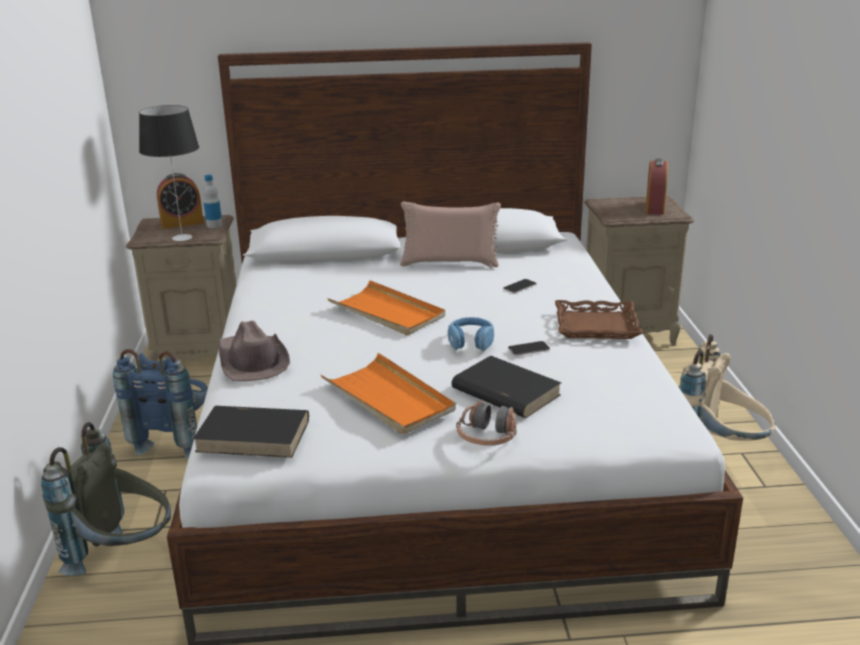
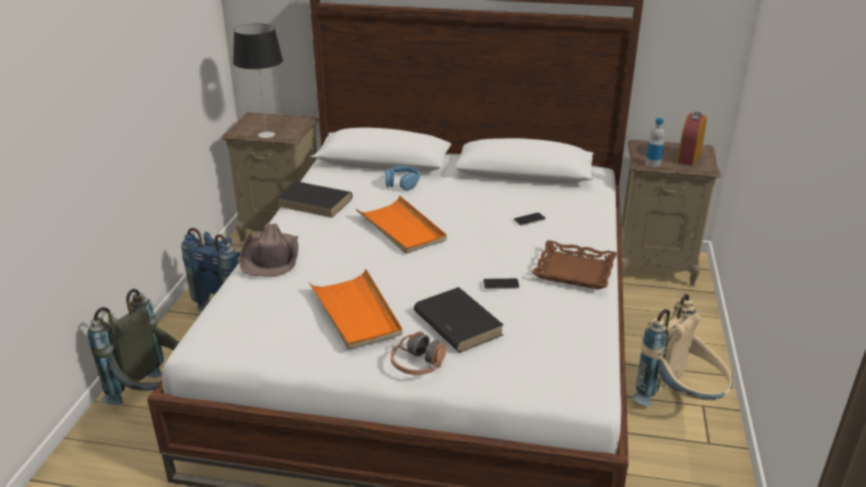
camera: 15 degrees right, 5 degrees up
alarm clock [157,173,204,229] -> none
black book [193,406,309,458] -> black book moved to [277,182,352,218]
bottle [203,175,222,228] -> bottle moved to [645,118,664,167]
beige pillow [400,201,501,268] -> none
blue headphones [448,317,494,351] -> blue headphones moved to [386,166,420,191]

